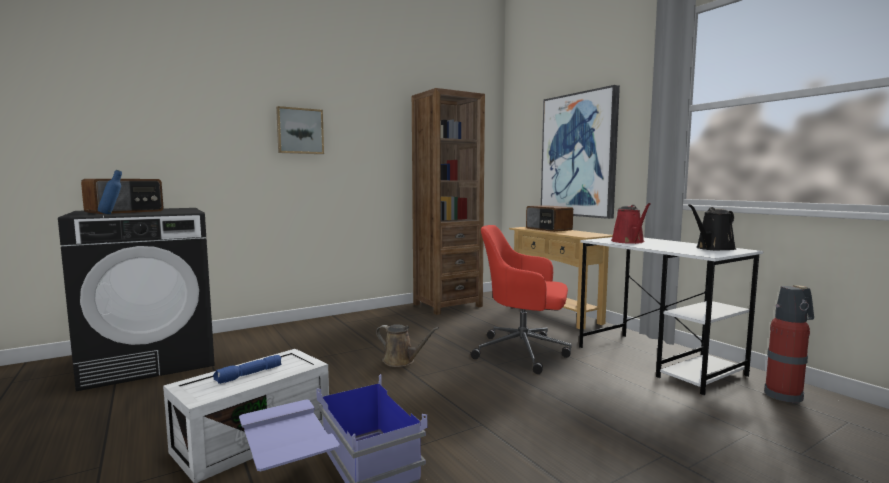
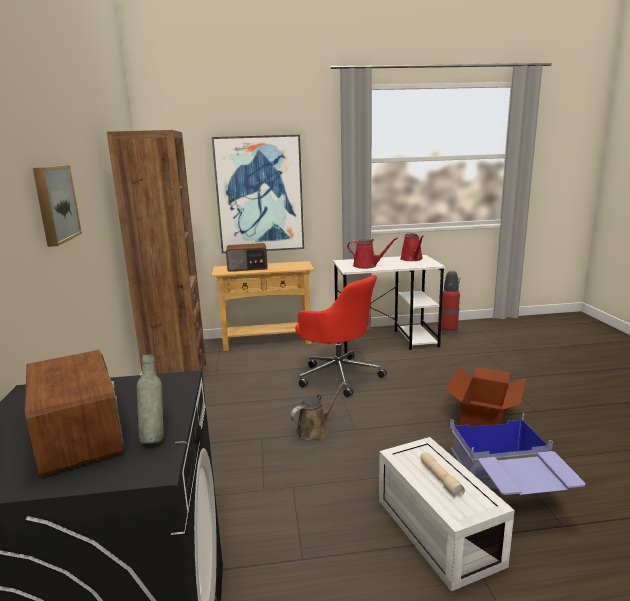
camera: 65 degrees left, 10 degrees up
blue bottle [98,170,122,214] -> grey bottle [137,354,163,444]
blue flashlight [213,355,281,384] -> beige flashlight [420,452,465,497]
red office chair [471,225,571,374] -> red office chair turned 90 degrees counterclockwise [295,275,387,397]
black watering can [688,204,736,251] -> red watering can [400,233,424,261]
none -> cardboard box [446,367,526,427]

